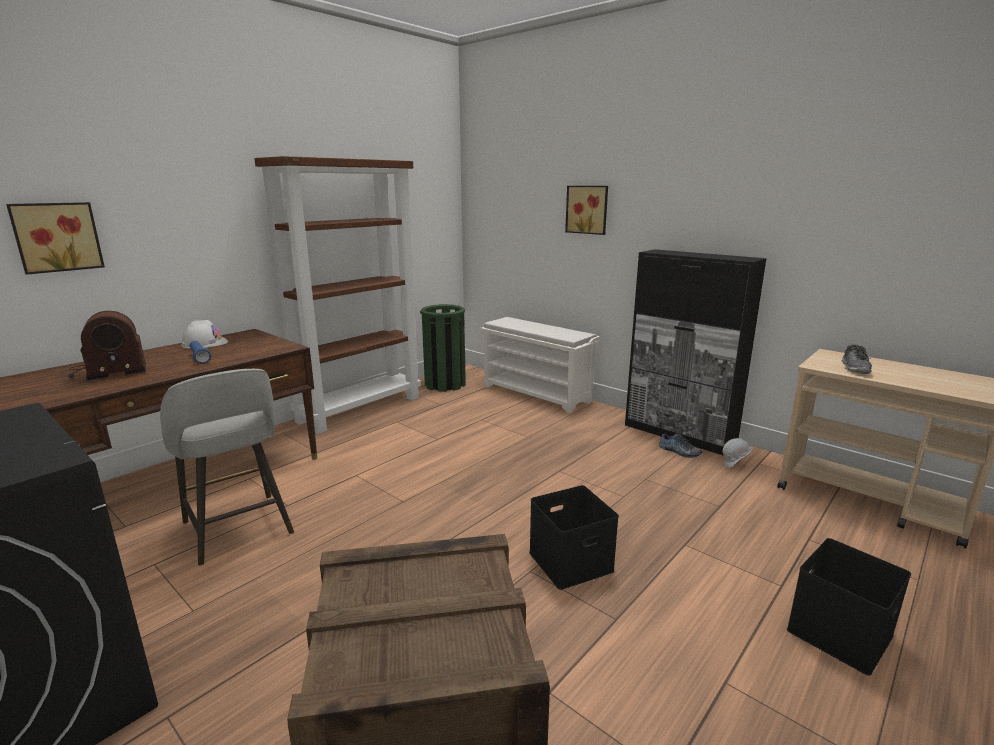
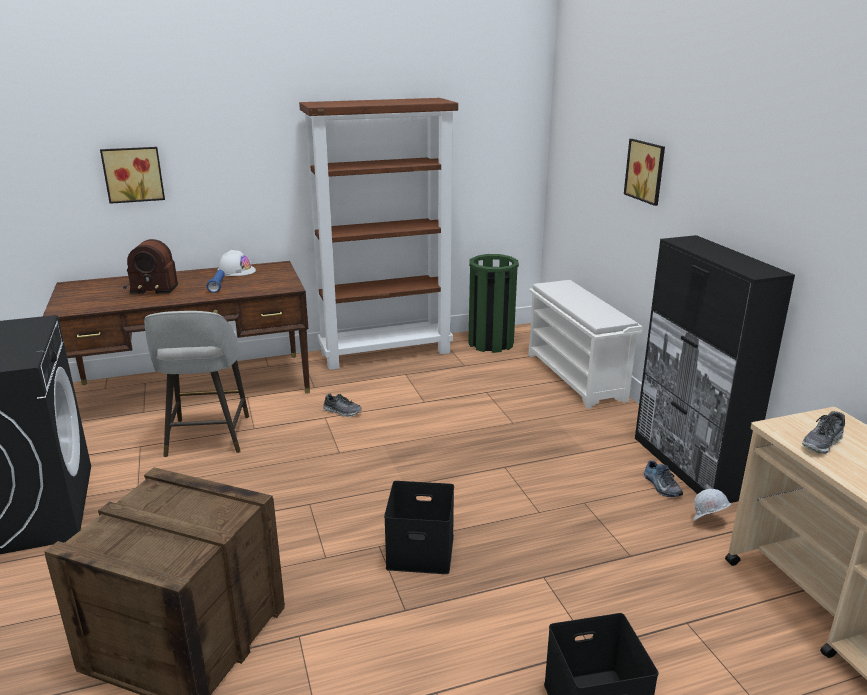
camera: 30 degrees right, 5 degrees up
none -> shoe [323,393,362,417]

